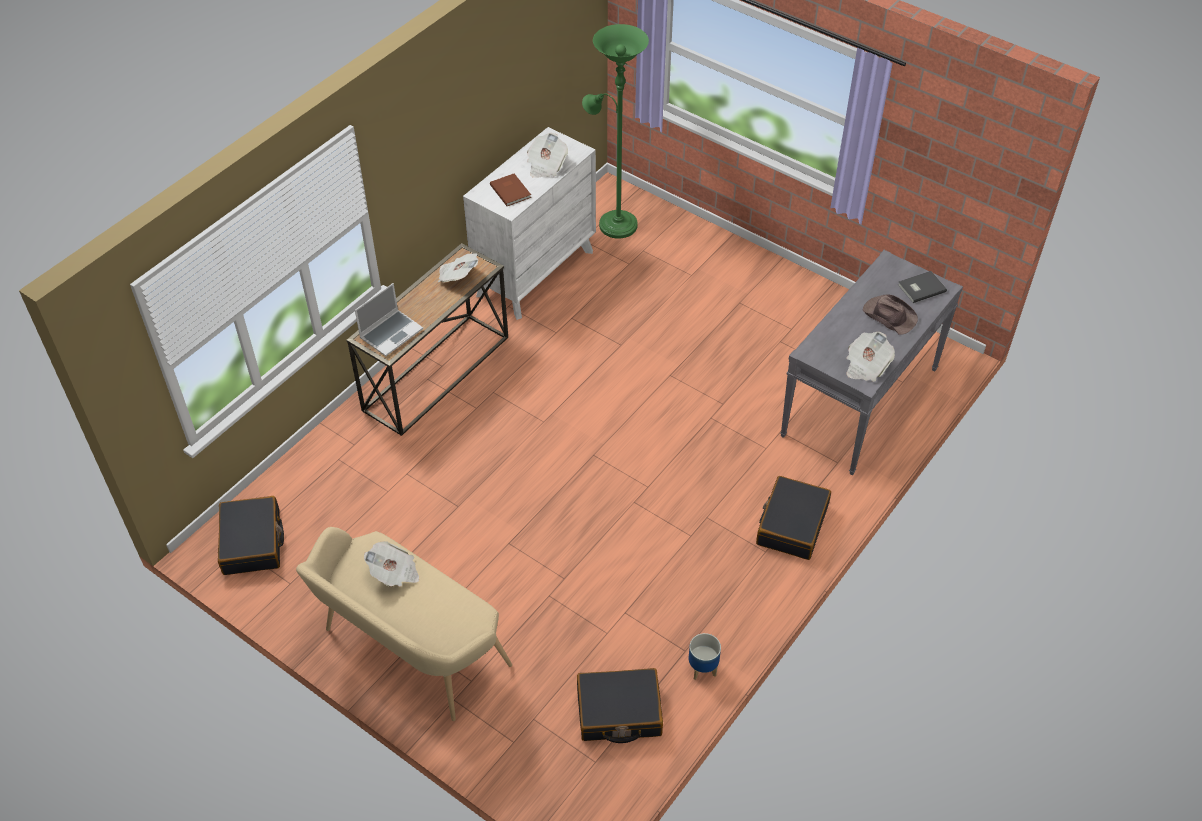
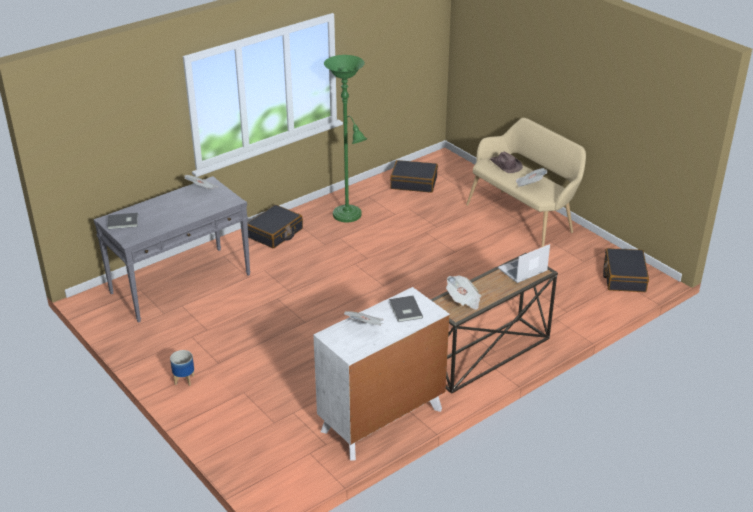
camera: 165 degrees left, 15 degrees down
brown book [490,174,531,206] -> grey book [389,296,423,322]
green floor lamp [582,24,649,239] -> green floor lamp moved to [324,55,367,222]
planter [689,633,721,680] -> planter moved to [170,350,194,386]
brown hat [863,295,918,335] -> brown hat moved to [490,152,523,173]

